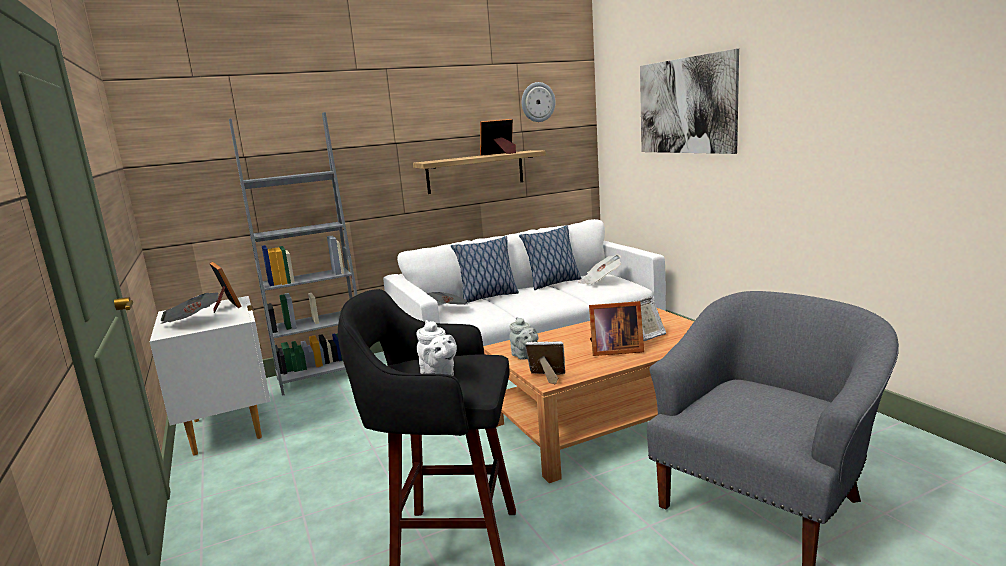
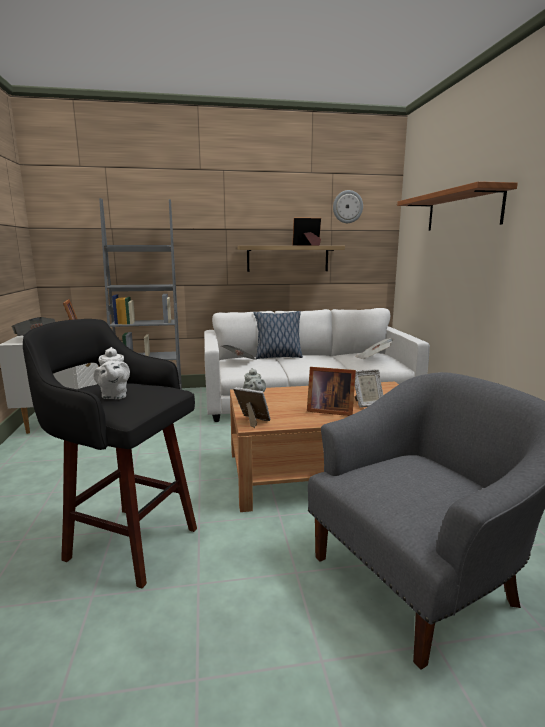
camera: 15 degrees right, 0 degrees up
pillow [519,225,582,290] -> none
picture [640,49,739,154] -> shelf [397,181,518,231]

